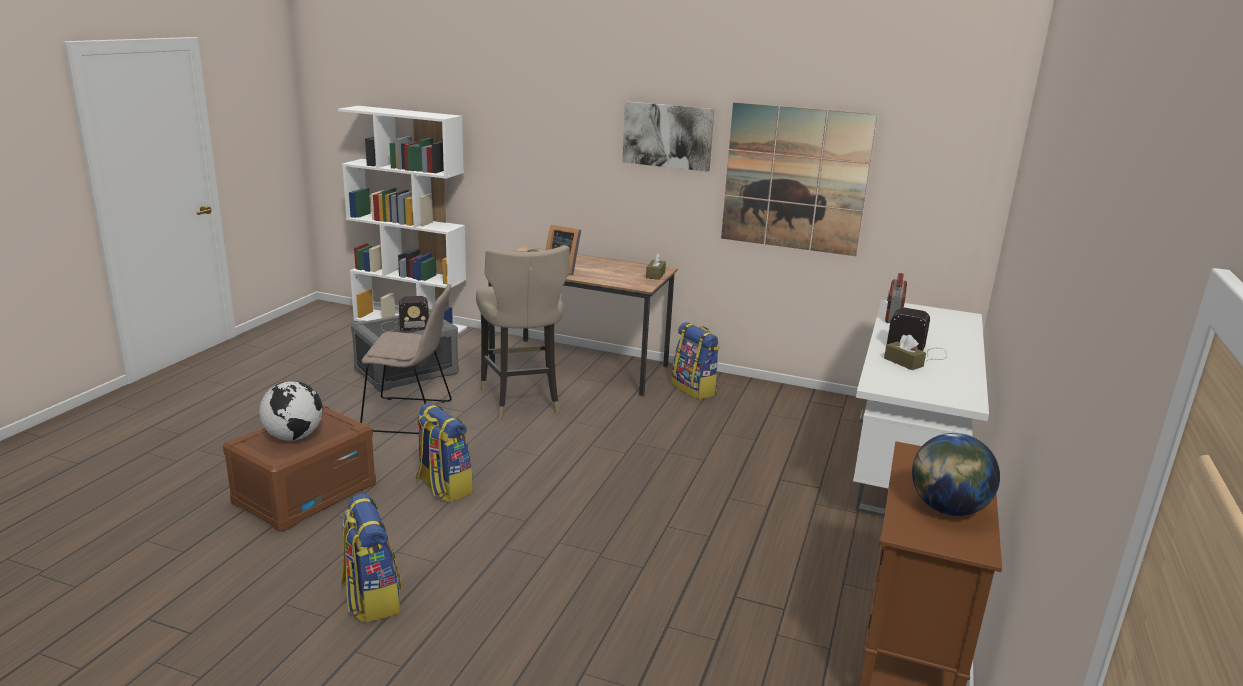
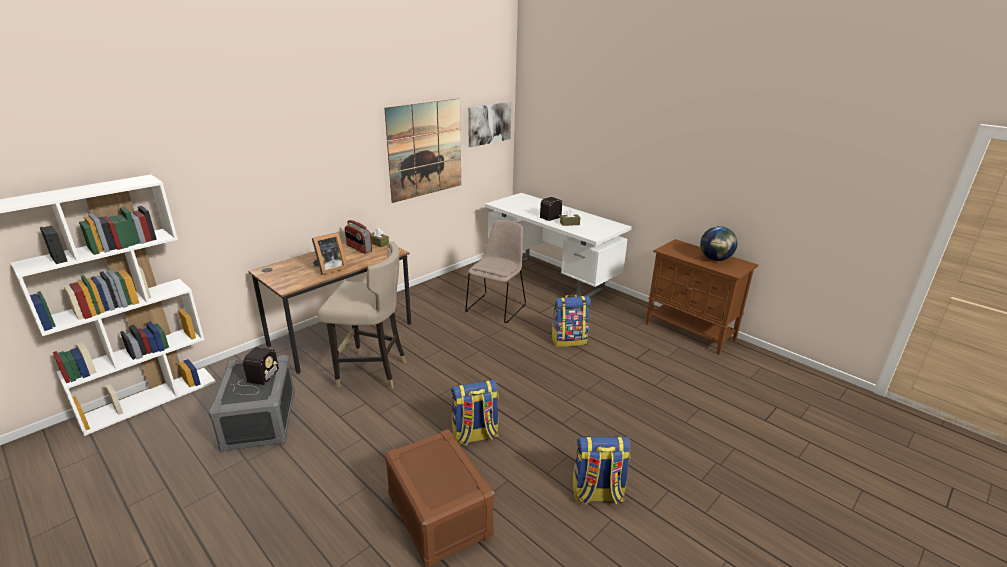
camera: 65 degrees left, 5 degrees up
globe [259,381,323,441] -> none
beige chair [360,284,452,434] -> beige chair moved to [465,220,526,323]
picture [622,101,715,172] -> picture moved to [468,102,511,147]
backpack [671,322,720,400] -> backpack moved to [551,294,591,347]
radio [885,273,907,323] -> radio moved to [345,220,372,254]

